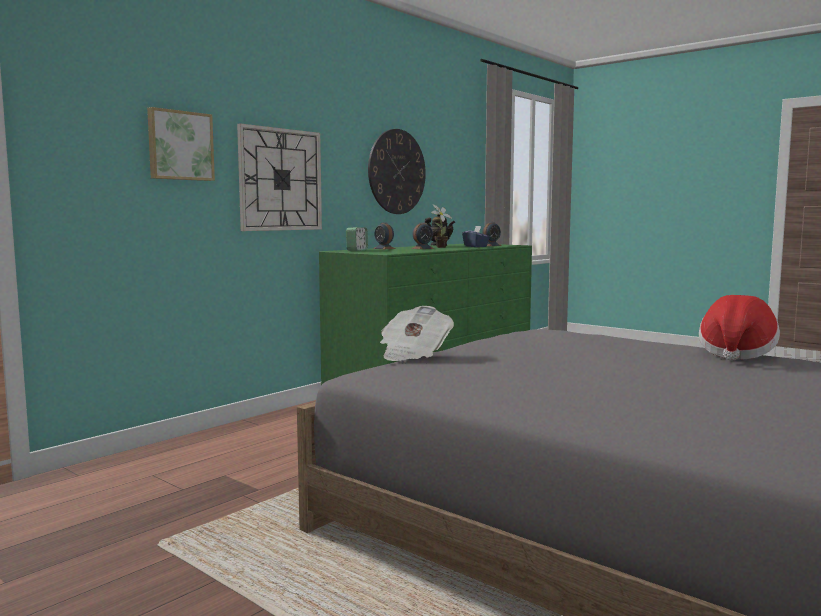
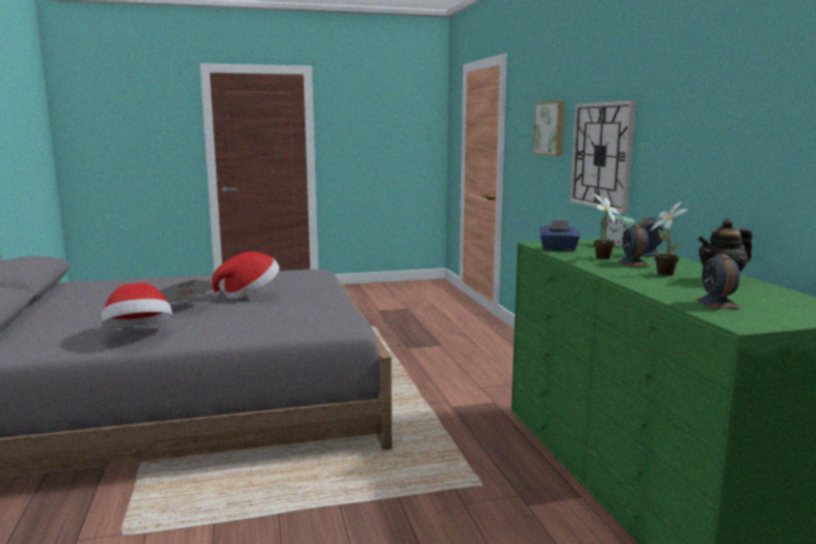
camera: 125 degrees right, 5 degrees up
wall clock [368,129,426,214] -> none
newspaper [380,306,454,361] -> newspaper moved to [159,280,212,303]
blue tissue box [462,226,490,247] -> blue tissue box moved to [539,220,580,251]
none -> hat [212,252,279,299]
none -> potted plant [594,194,620,259]

